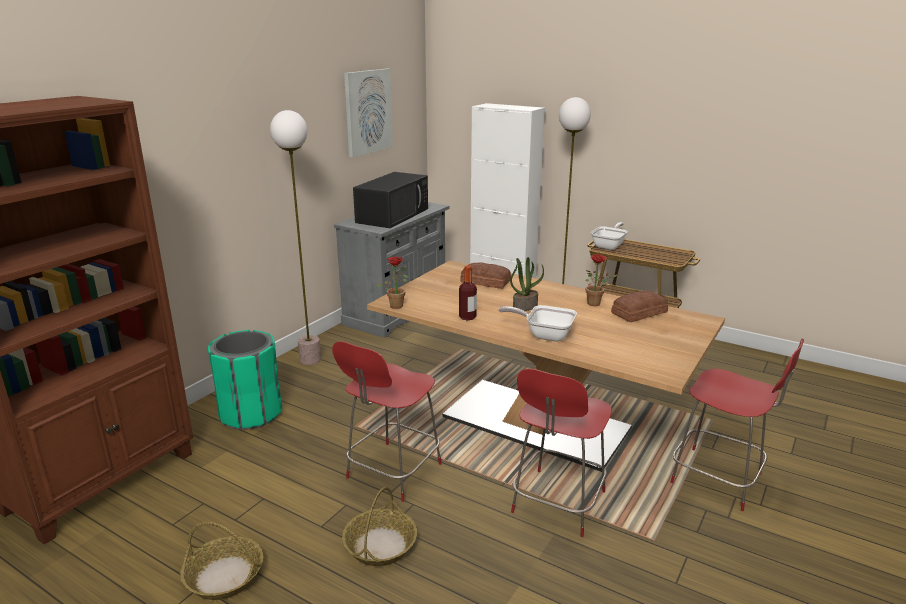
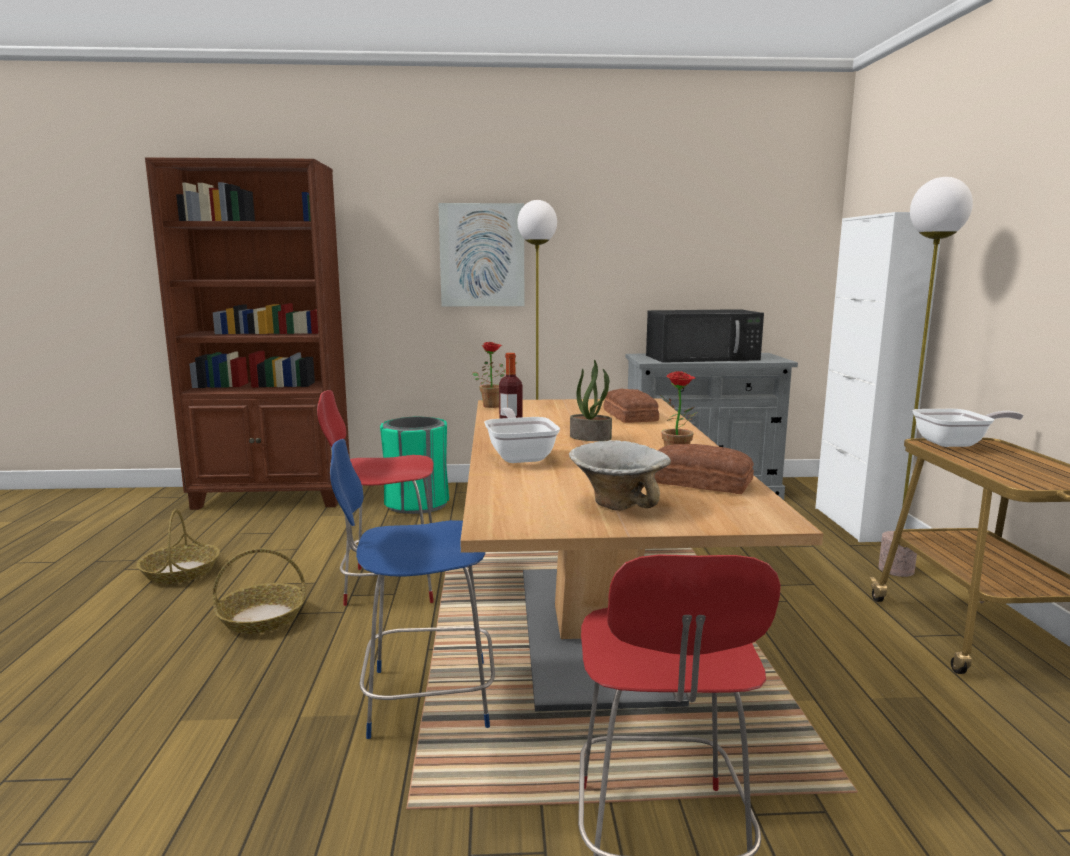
camera: 55 degrees right, 10 degrees down
picture [344,69,393,157] -> picture moved to [439,203,524,306]
red chair [511,369,612,537] -> blue chair [330,439,495,739]
none -> bowl [569,440,671,510]

